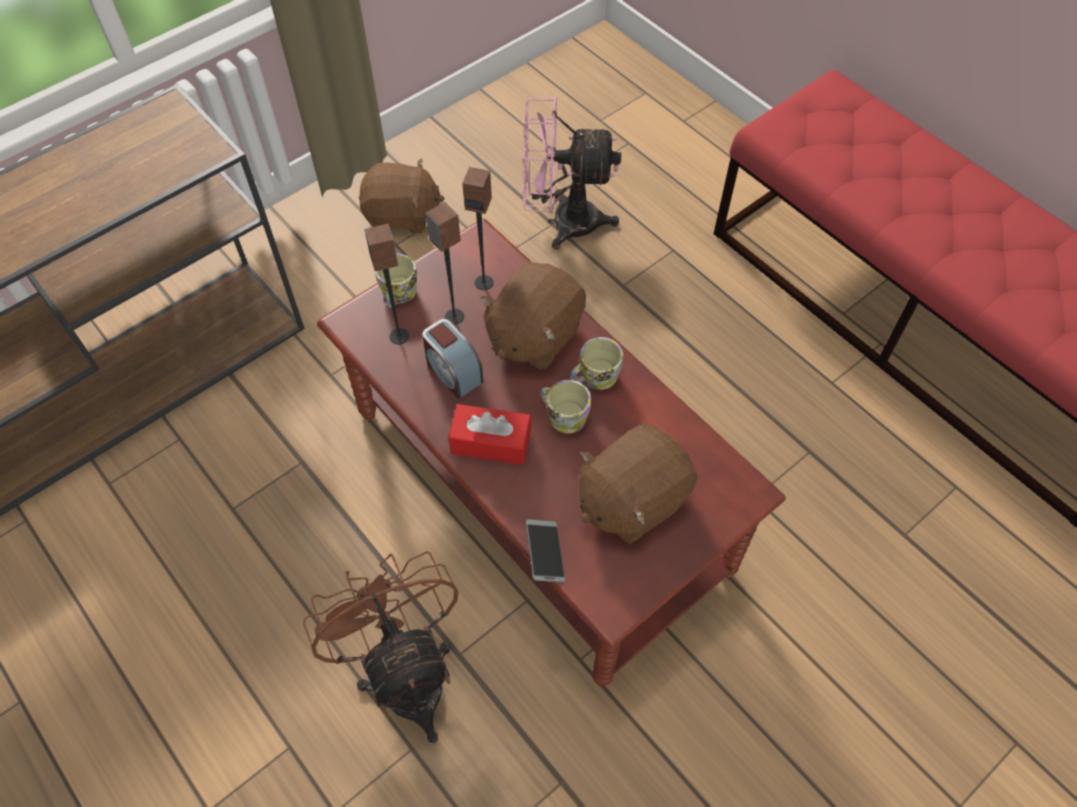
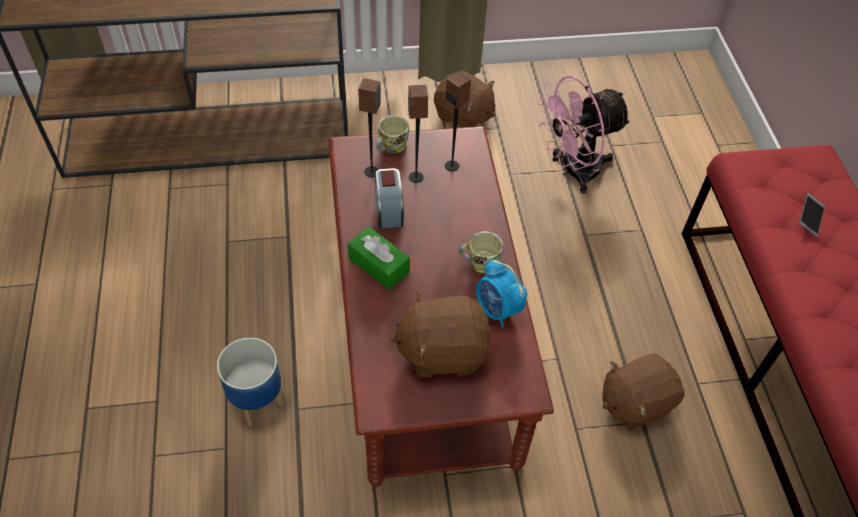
camera: 30 degrees right, 5 degrees down
brown fan [303,551,458,743] -> planter [217,338,285,426]
red tissue box [448,404,531,465] -> green tissue box [348,227,410,290]
brown plush toy [480,262,586,370] -> brown plush toy moved to [602,353,685,431]
pink fan [522,96,621,250] -> pink fan turned 60 degrees counterclockwise [537,75,631,194]
phone [526,519,565,582] -> phone moved to [799,193,825,236]
mug [540,380,591,434] -> none
none -> alarm clock [476,258,527,327]

